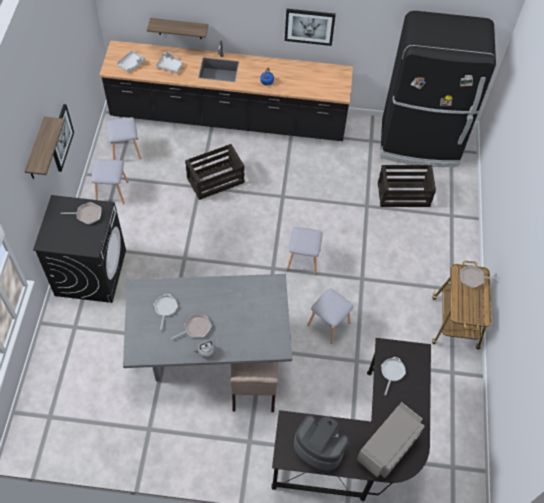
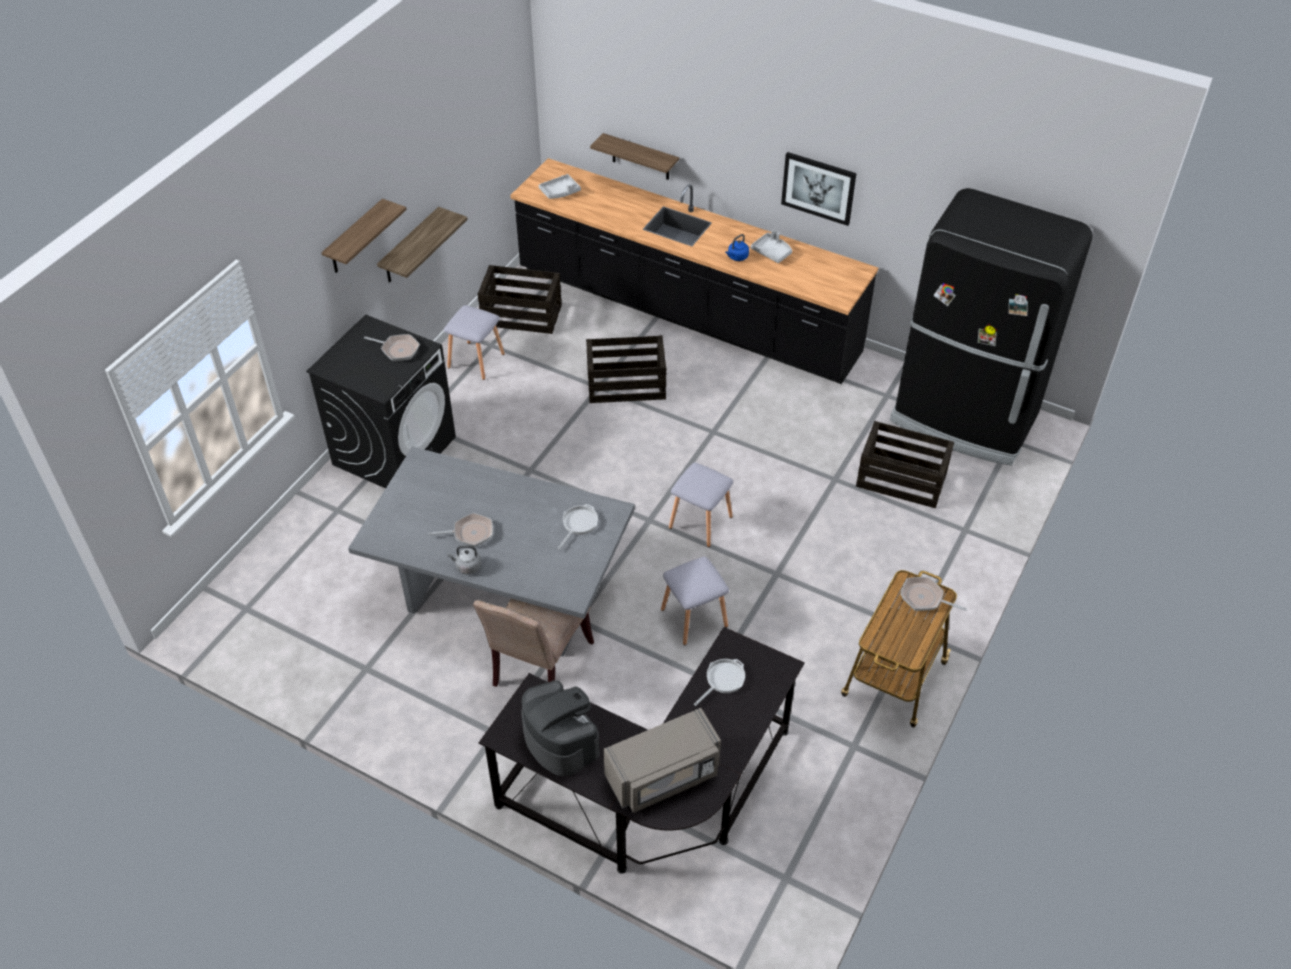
camera: 25 degrees right, 10 degrees down
picture [53,104,74,172] -> shelf [377,207,468,283]
grey stool [107,117,141,160] -> crate [478,265,562,334]
frying pan [153,294,178,331] -> frying pan moved to [558,504,598,550]
grey tray [156,51,183,73] -> grey tray moved to [751,230,792,263]

